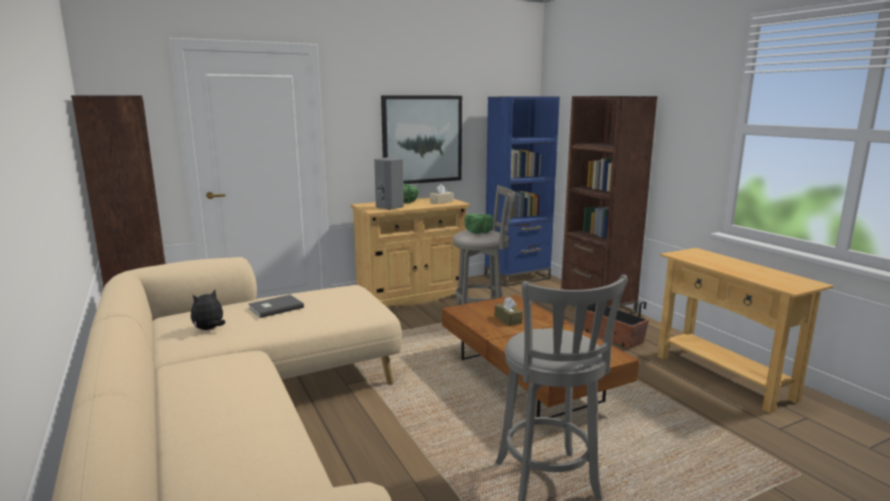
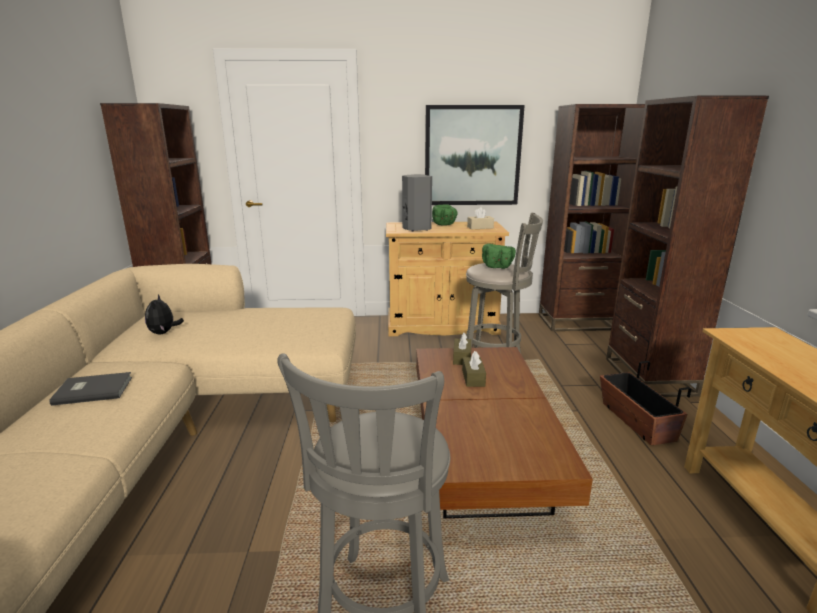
camera: 25 degrees right, 5 degrees up
plush toy [191,290,226,330] -> plush toy turned 75 degrees counterclockwise [145,295,184,335]
grey book [248,295,304,318] -> grey book moved to [49,372,132,406]
blue bookcase [484,96,560,287] -> brown bookcase [539,104,645,331]
none -> brown tissue box [453,333,471,365]

